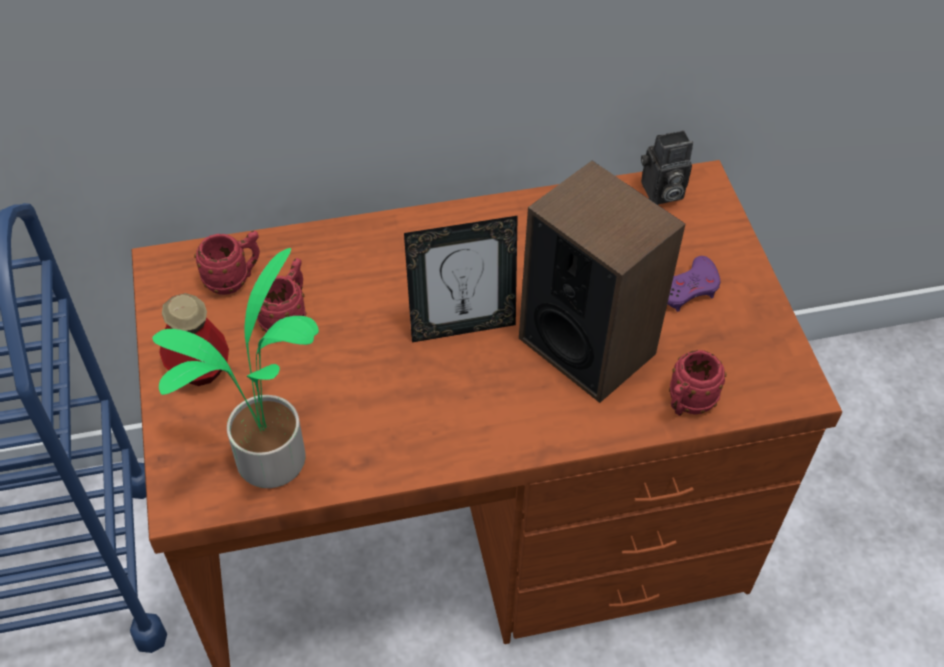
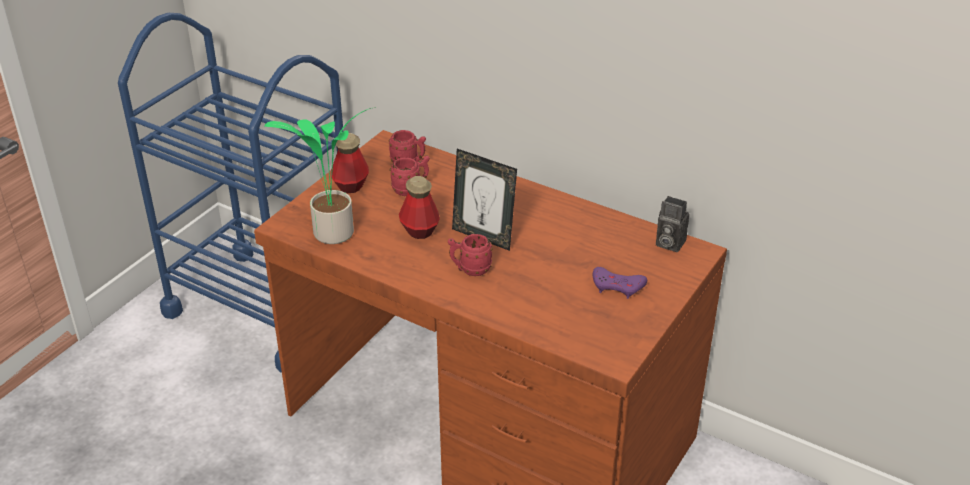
camera: 45 degrees right, 15 degrees down
speaker [519,161,686,403] -> none
red mug [669,350,726,416] -> red mug moved to [448,234,493,276]
none -> bottle [399,176,440,239]

